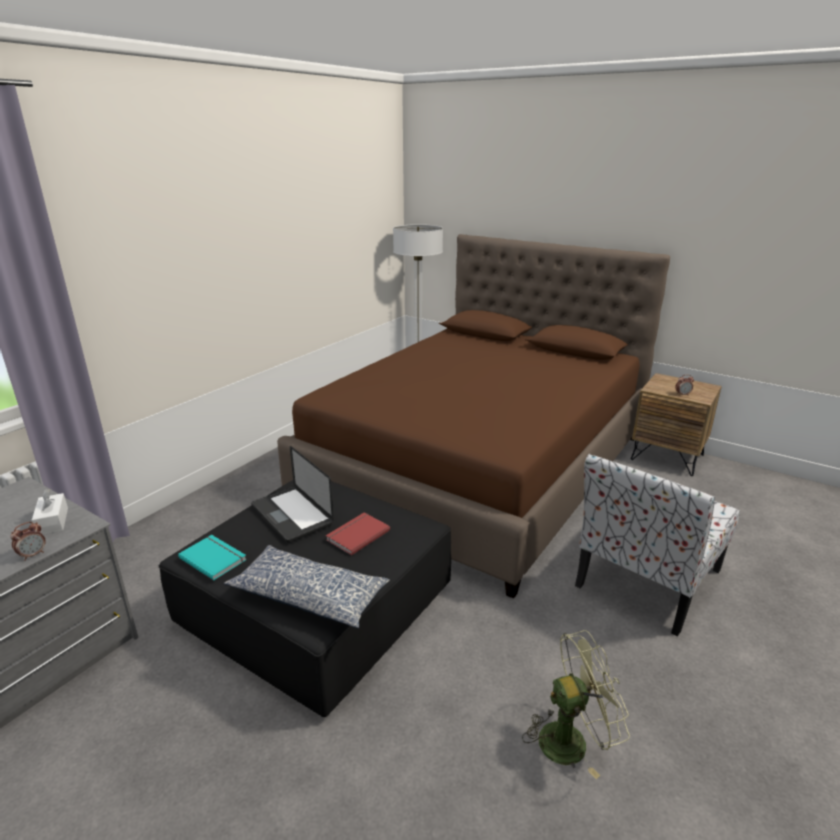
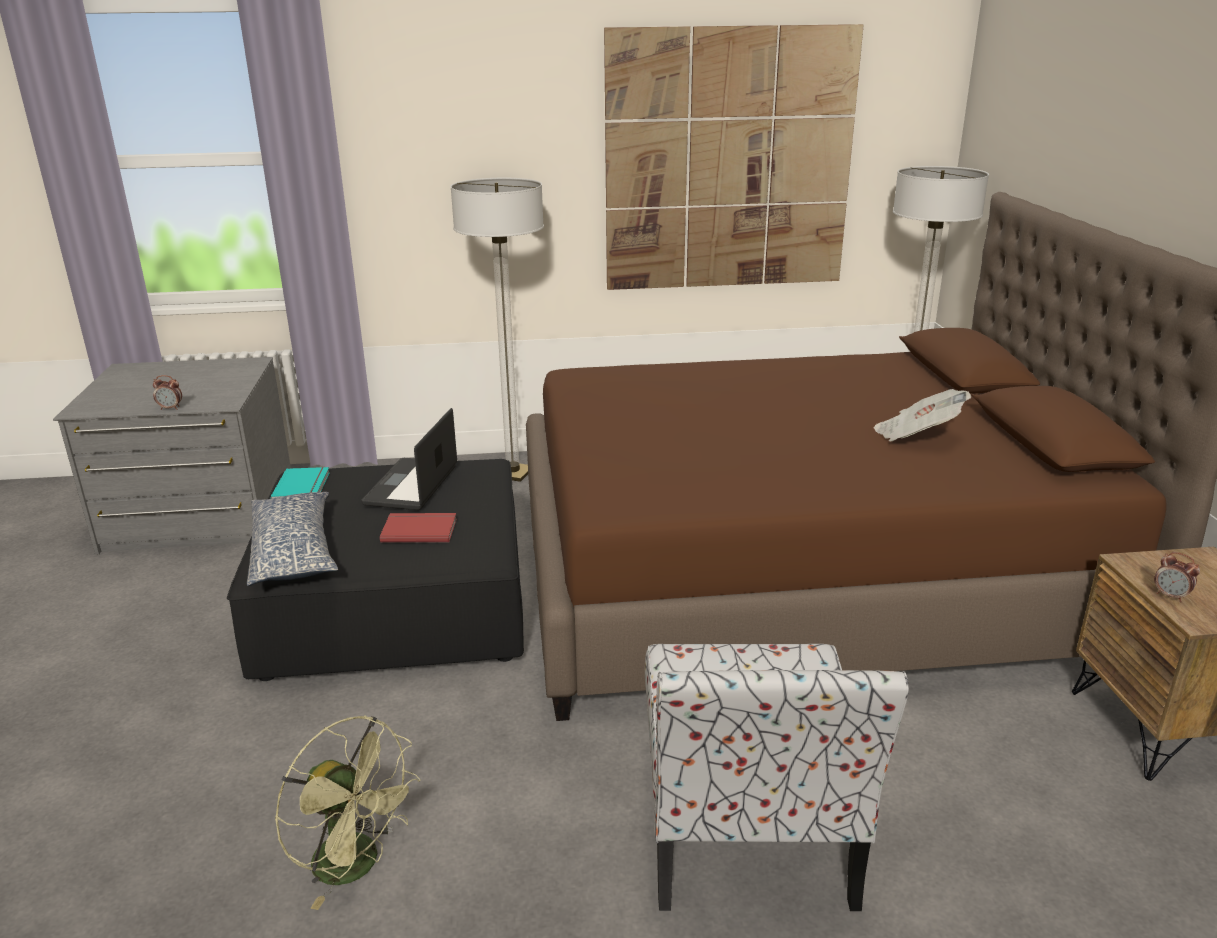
camera: 50 degrees right, 0 degrees up
white tissue box [32,489,68,535] -> none
chair [575,454,740,636] -> chair turned 90 degrees counterclockwise [645,644,909,911]
none -> floor lamp [450,178,544,482]
none -> picture [604,24,864,290]
none -> newspaper [874,389,971,441]

